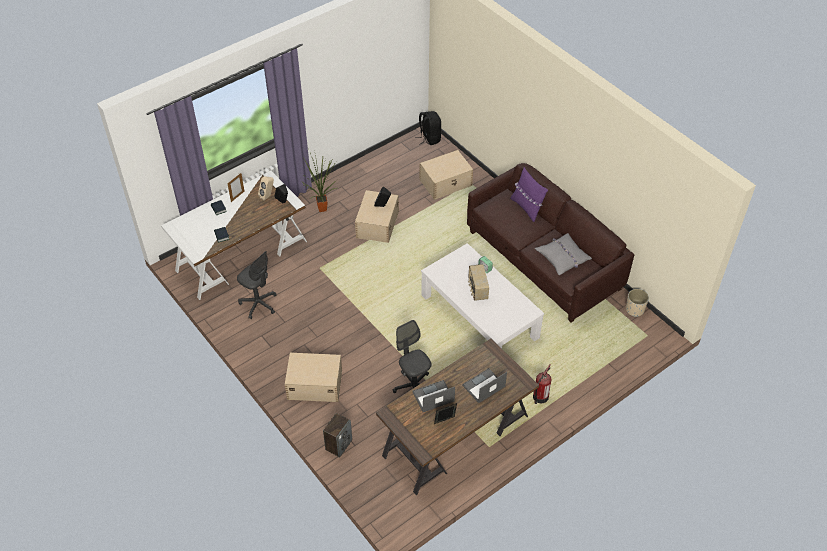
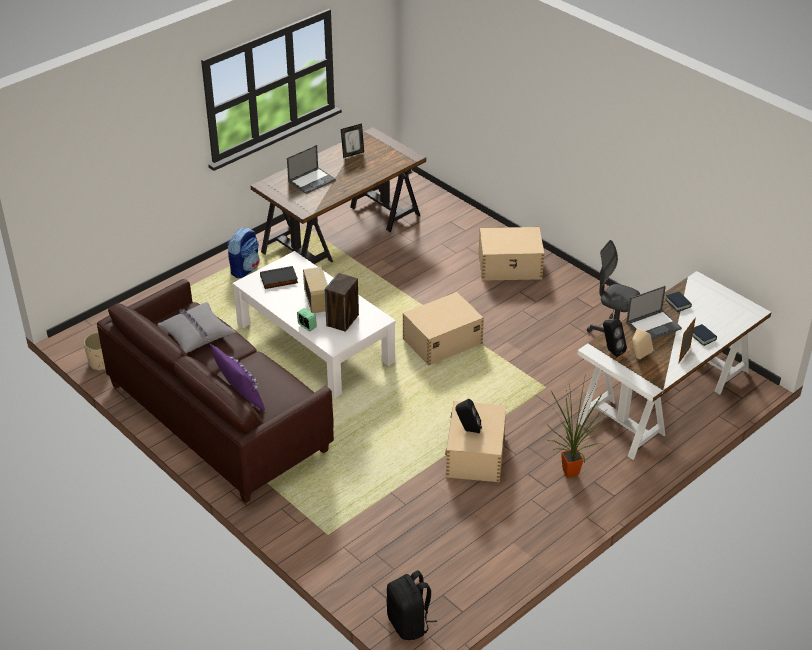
camera: 175 degrees right, 10 degrees down
speaker [323,413,352,458] -> speaker moved to [325,272,359,332]
grey office chair [393,320,432,393] -> none
laptop [412,380,455,412] -> laptop moved to [626,286,682,340]
beige storage box [419,150,473,200] -> beige storage box moved to [403,292,484,366]
fire extinguisher [533,365,552,404] -> backpack [226,228,260,278]
none -> black book [260,266,298,289]

